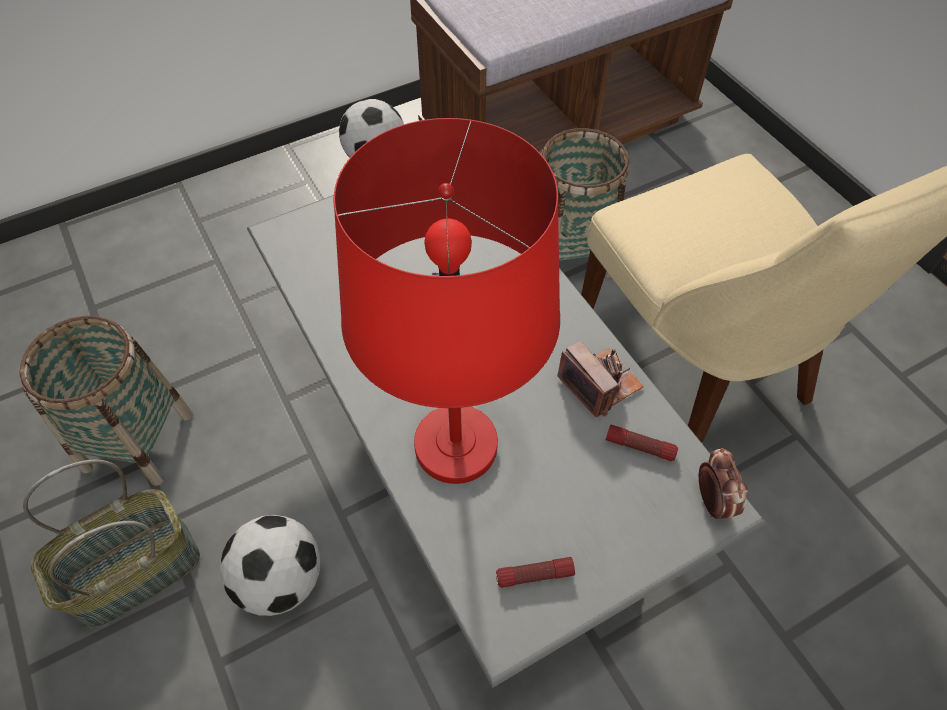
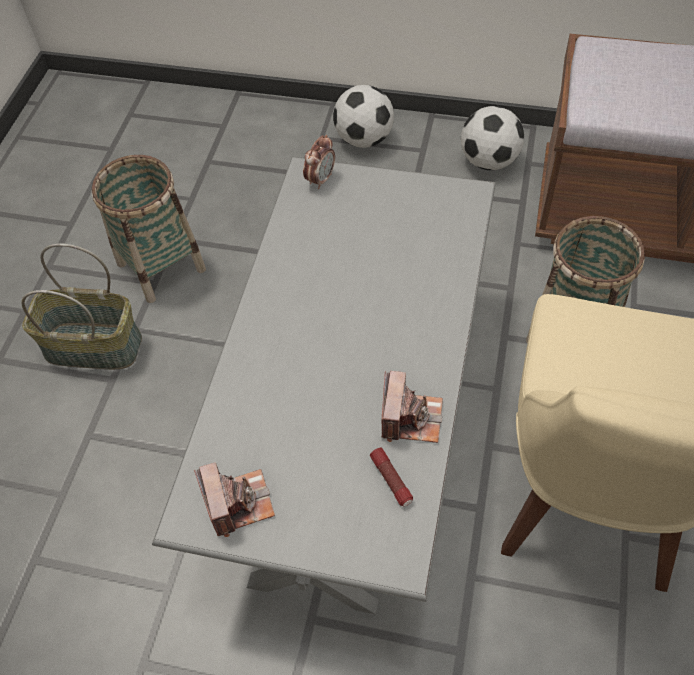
camera: 45 degrees right, 0 degrees up
football [220,515,321,616] -> football moved to [333,85,394,148]
red table lamp [334,118,560,484] -> none
flashlight [496,557,575,588] -> camera [194,462,275,537]
alarm clock [699,448,748,519] -> alarm clock moved to [303,135,335,189]

